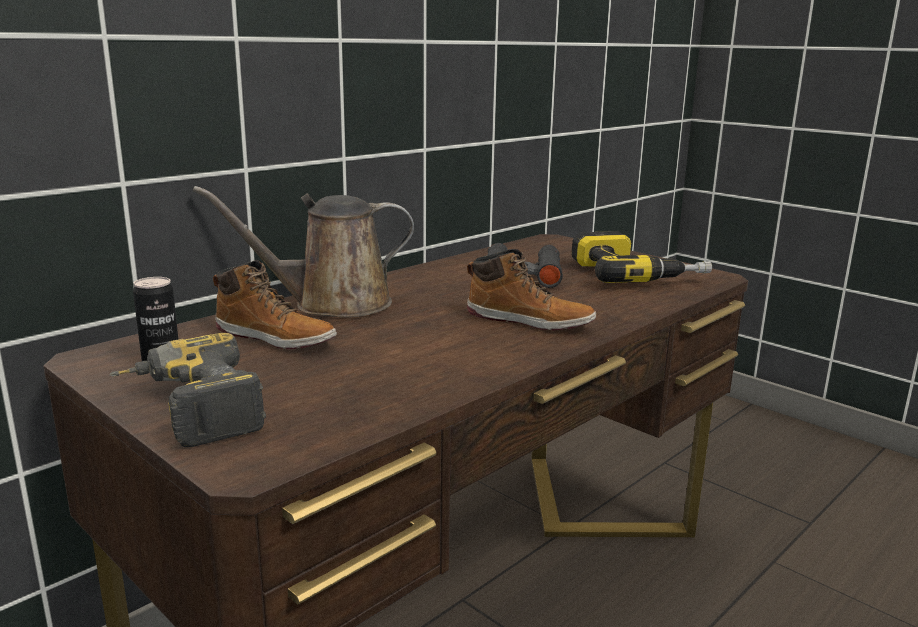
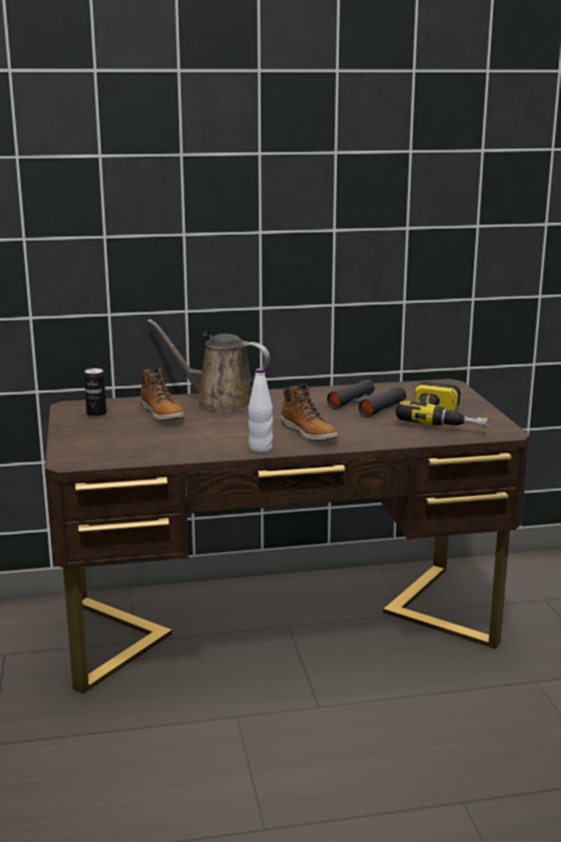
camera: 35 degrees right, 0 degrees up
power drill [110,333,266,447] -> none
none -> white bottle [248,368,273,453]

